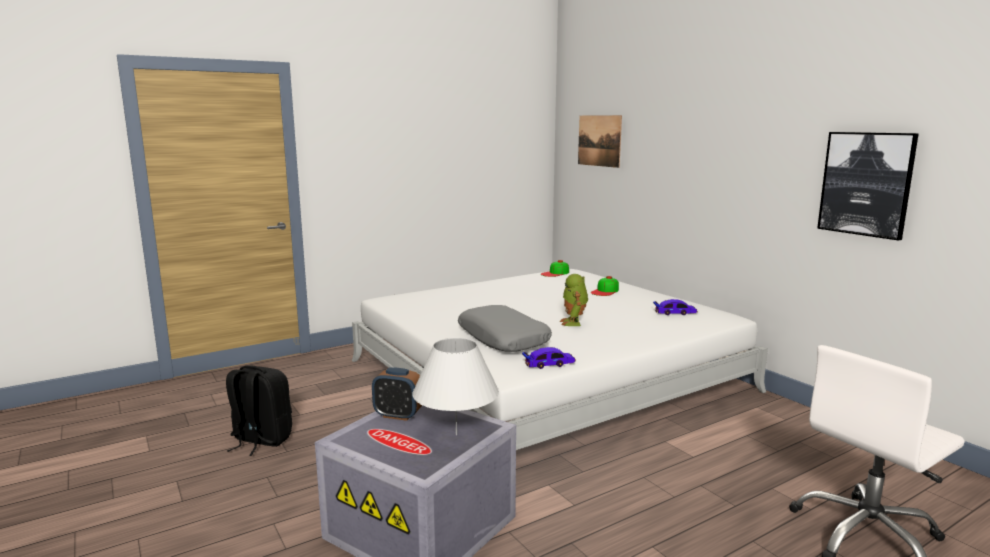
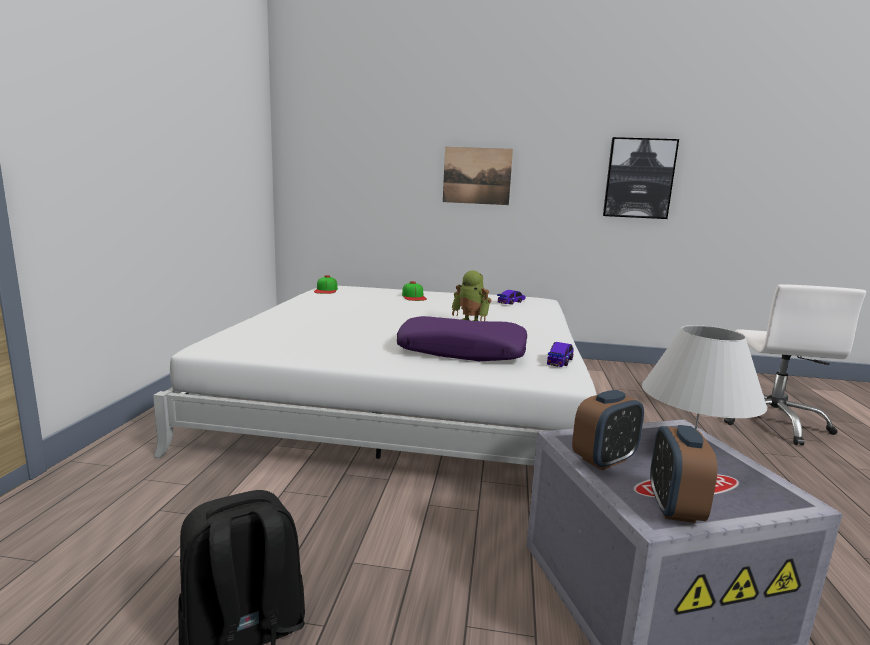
camera: 50 degrees left, 0 degrees up
grey pillow [458,305,552,352] -> purple pillow [397,316,527,361]
picture [578,115,622,168] -> picture moved to [443,147,513,205]
none -> alarm clock [650,425,718,523]

